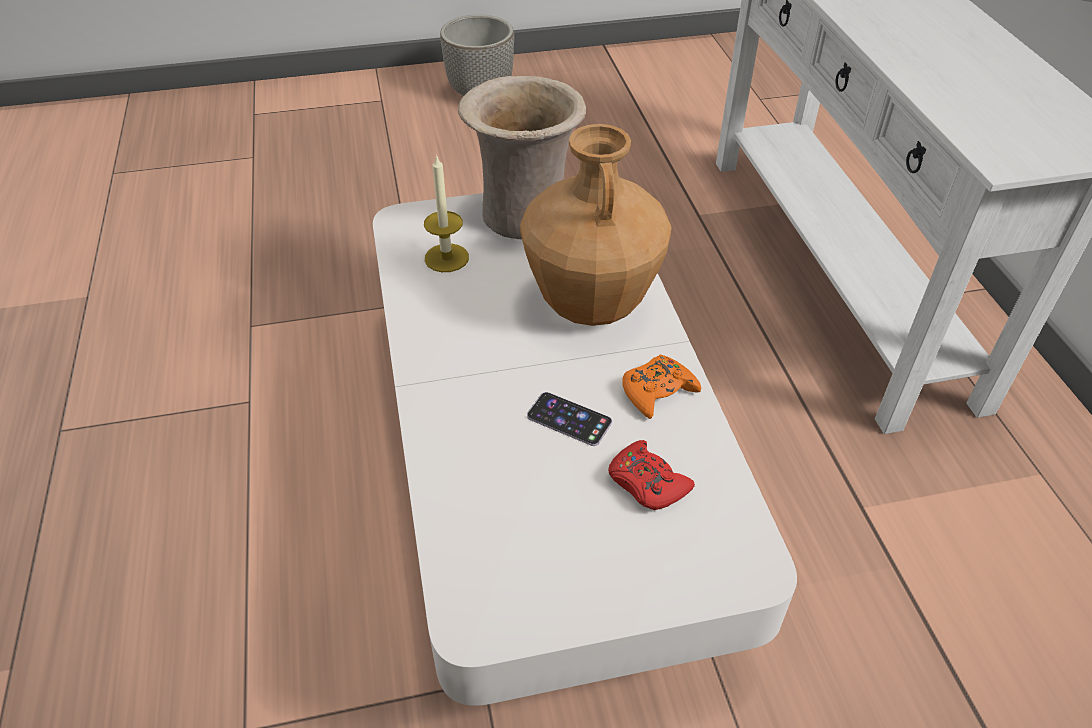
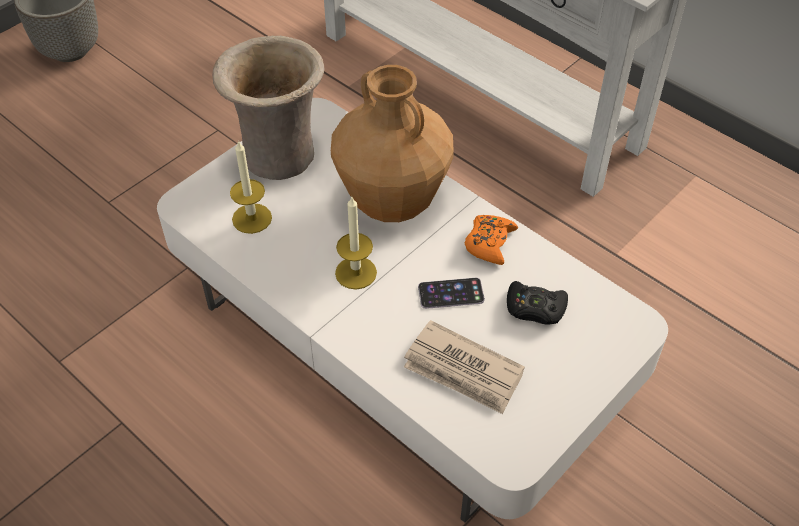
camera: 35 degrees left, 5 degrees up
red game controller [608,440,695,510] -> black game controller [507,281,568,325]
none -> candle [335,197,377,290]
none -> newspaper [404,320,525,414]

